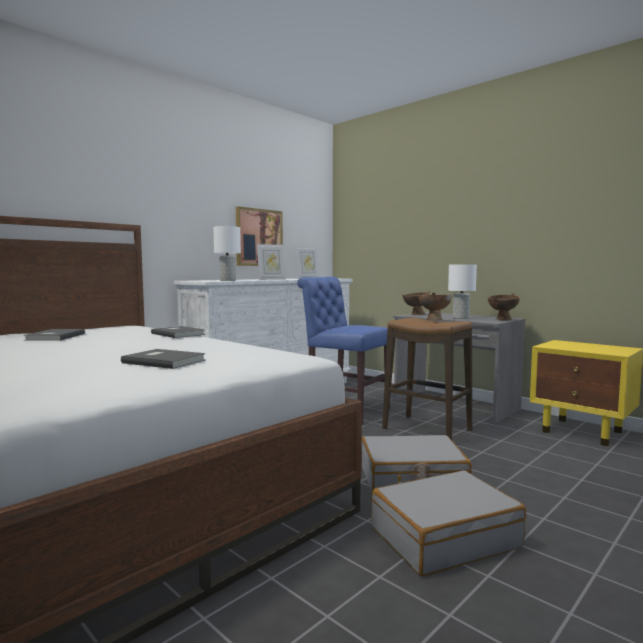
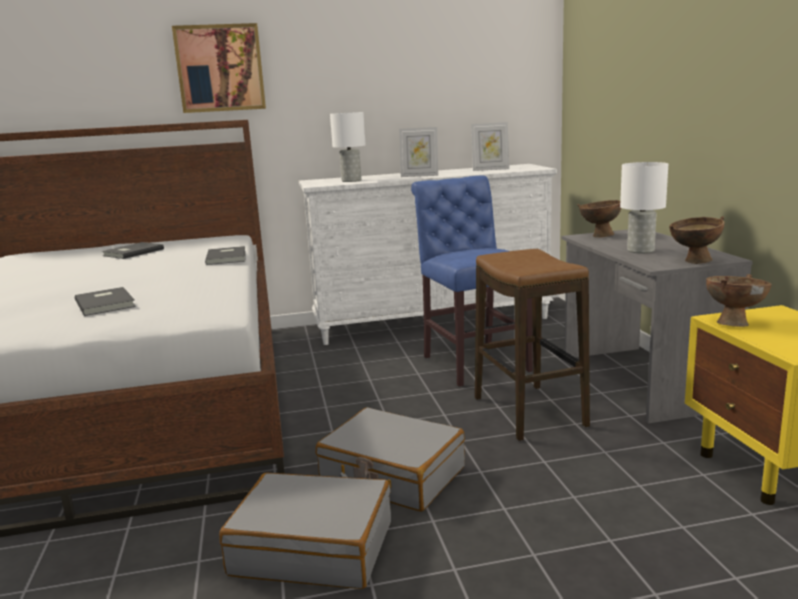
camera: 35 degrees right, 10 degrees up
picture [236,206,283,266] -> picture moved to [172,23,266,113]
brown bowl [419,293,452,320] -> brown bowl moved to [706,274,772,327]

